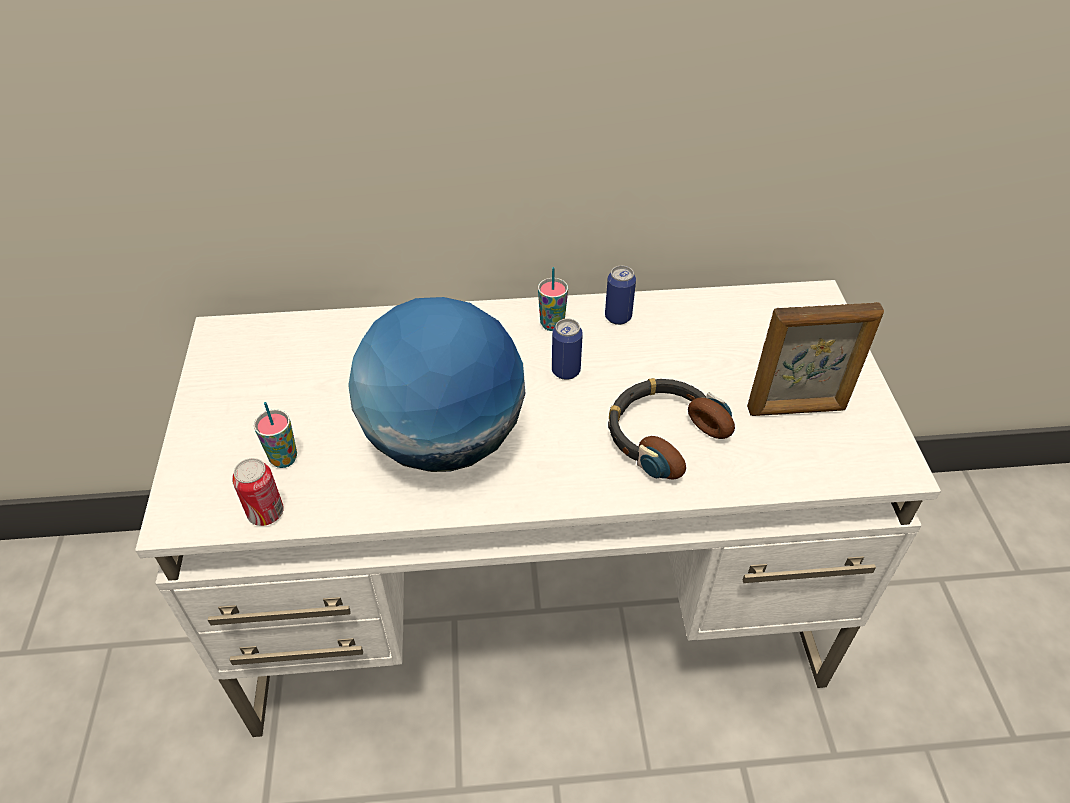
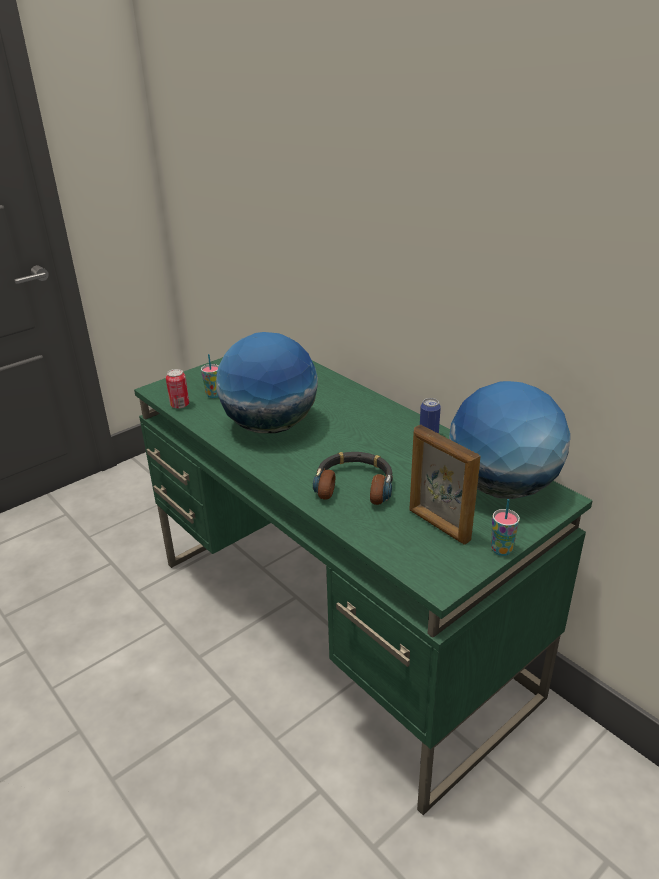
camera: 55 degrees right, 15 degrees down
white desk [135,280,941,737] -> green desk [134,357,593,815]
cup [538,267,568,331] -> cup moved to [491,499,520,556]
can [552,319,583,380] -> none
none -> globe [449,381,570,499]

